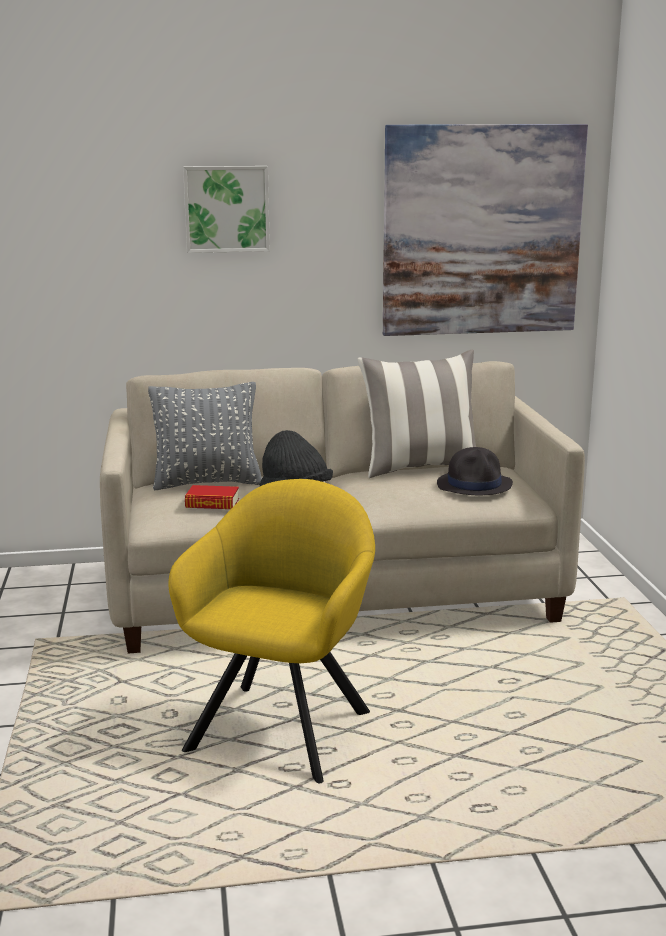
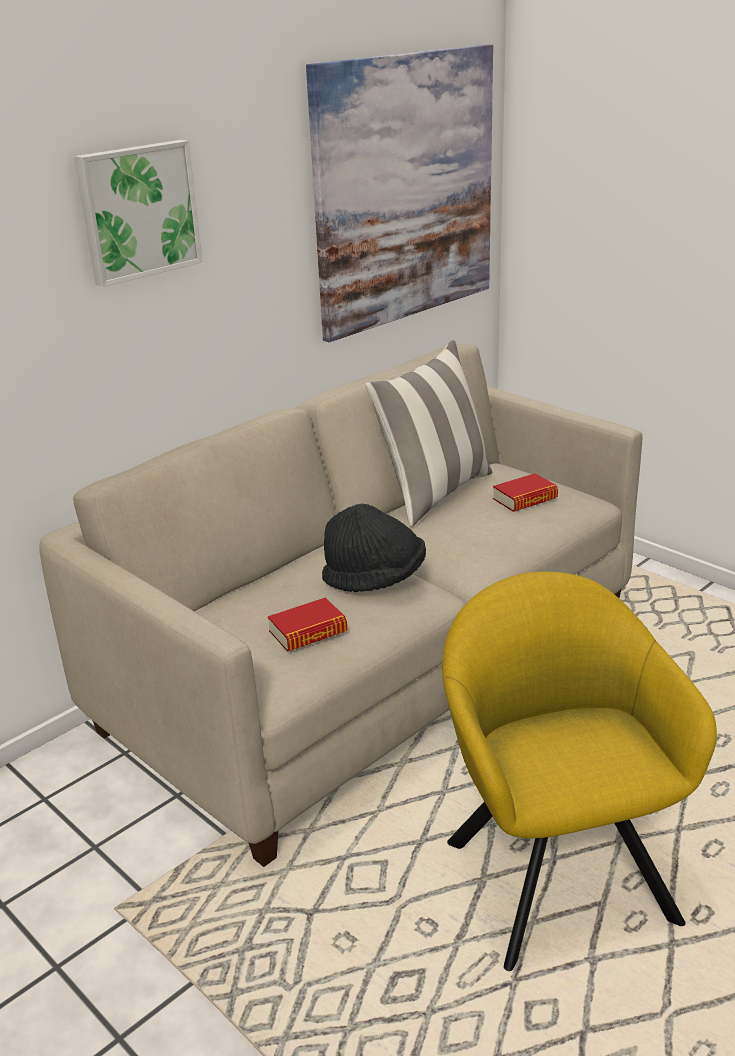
camera: 35 degrees left, 10 degrees up
grey pillow [148,382,262,490] -> none
black hat [437,447,513,495] -> book [493,473,558,512]

